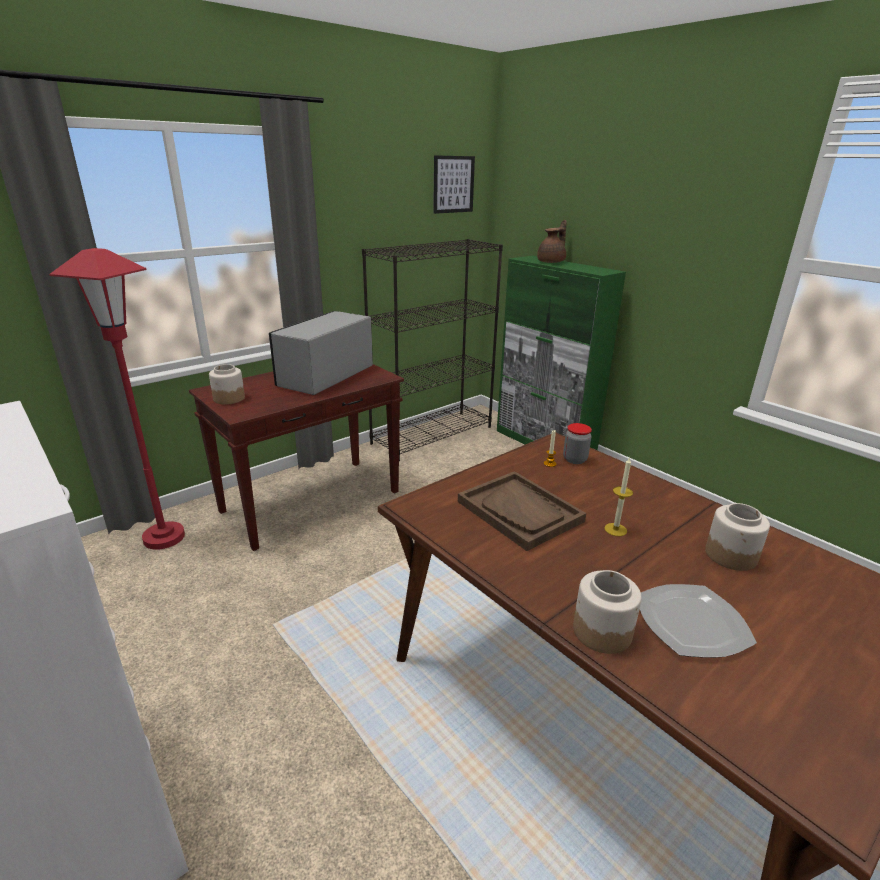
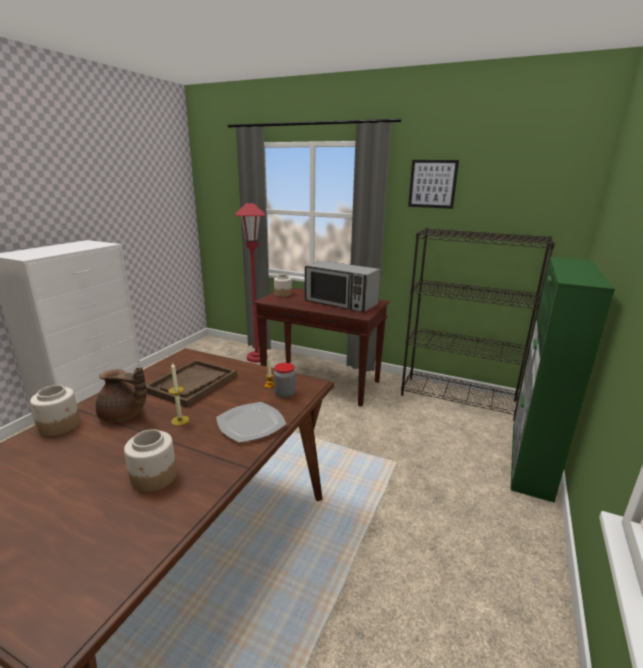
camera: 65 degrees right, 5 degrees down
microwave [269,311,373,395] -> microwave turned 150 degrees counterclockwise [305,261,380,312]
picture [433,155,475,214] -> picture moved to [408,160,459,209]
brown teapot [537,220,567,263] -> brown teapot moved to [96,367,147,422]
plate [640,584,757,658] -> plate moved to [216,402,286,443]

